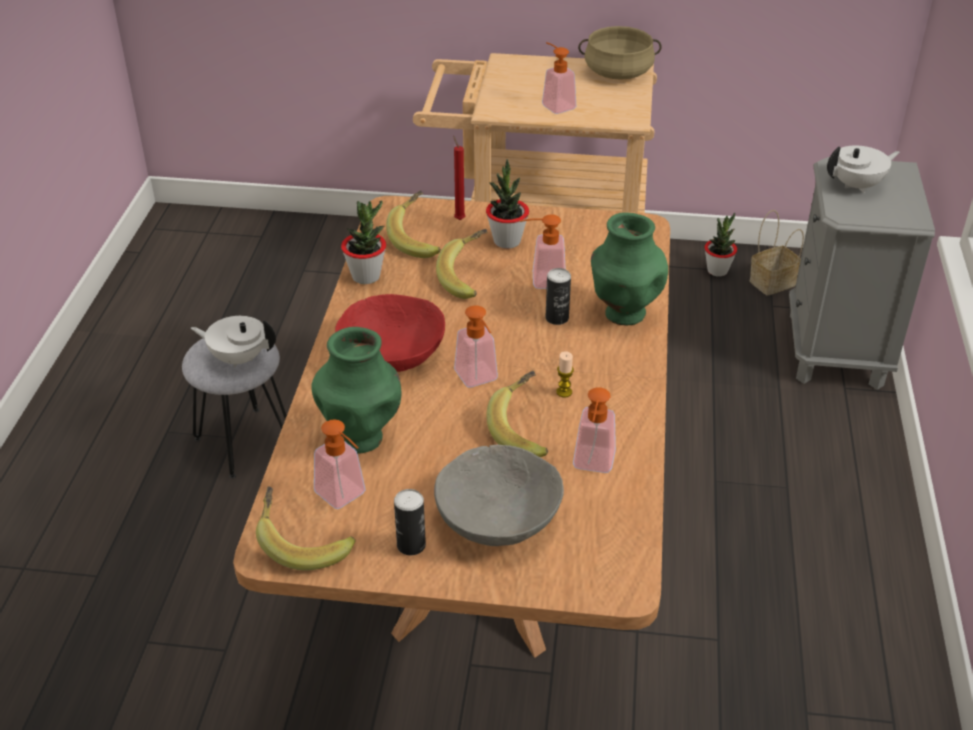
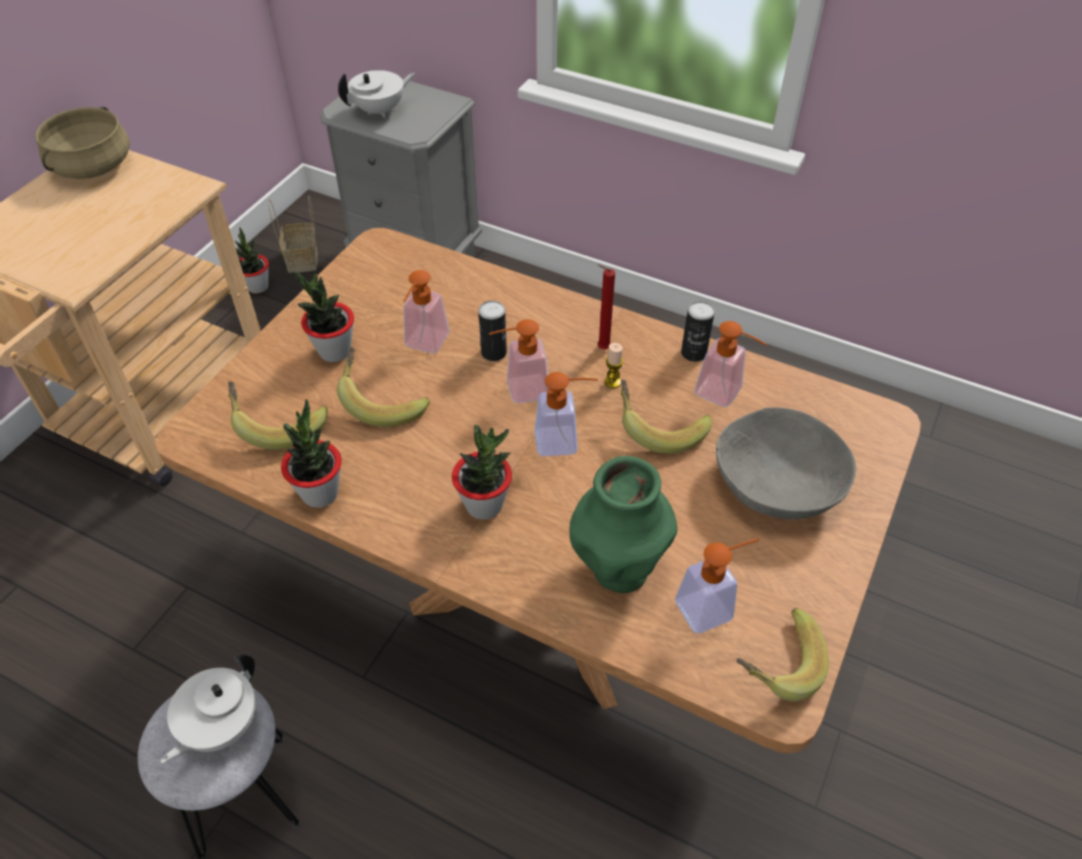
camera: 70 degrees left, 10 degrees up
red bowl [335,294,445,372] -> potted plant [452,424,512,520]
can [394,489,426,555] -> can moved to [681,301,715,362]
red candle [453,136,465,220] -> red candle moved to [597,264,615,349]
soap dispenser [542,42,576,114] -> soap dispenser moved to [489,319,549,403]
green vase [591,212,668,325] -> none
white teapot [827,146,900,193] -> white teapot turned 60 degrees clockwise [338,70,415,118]

